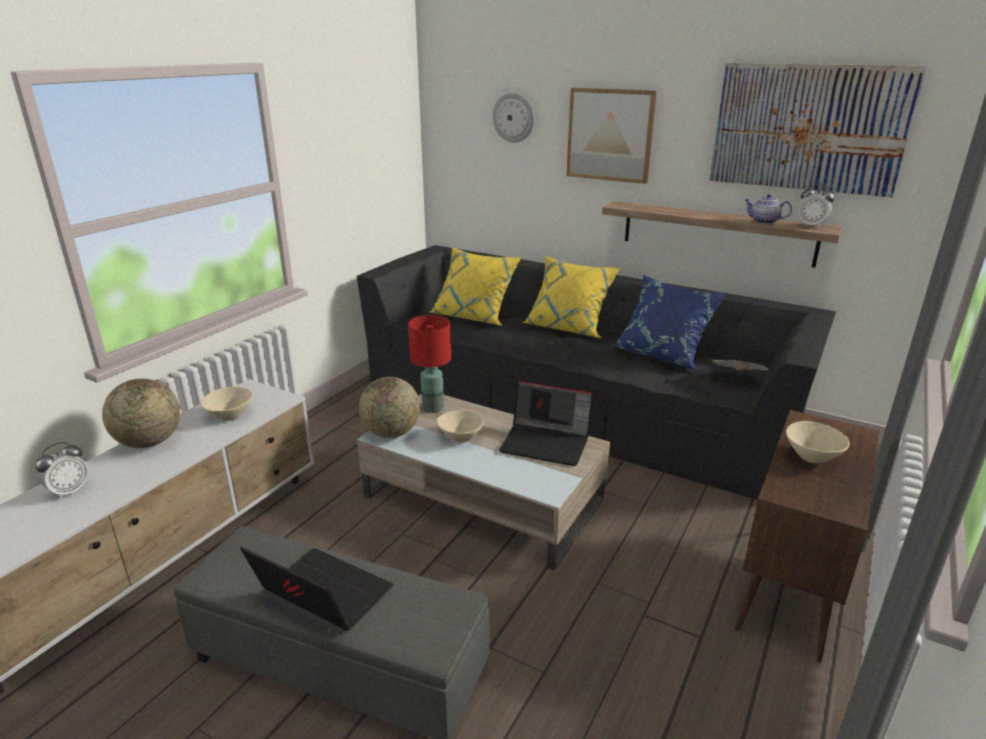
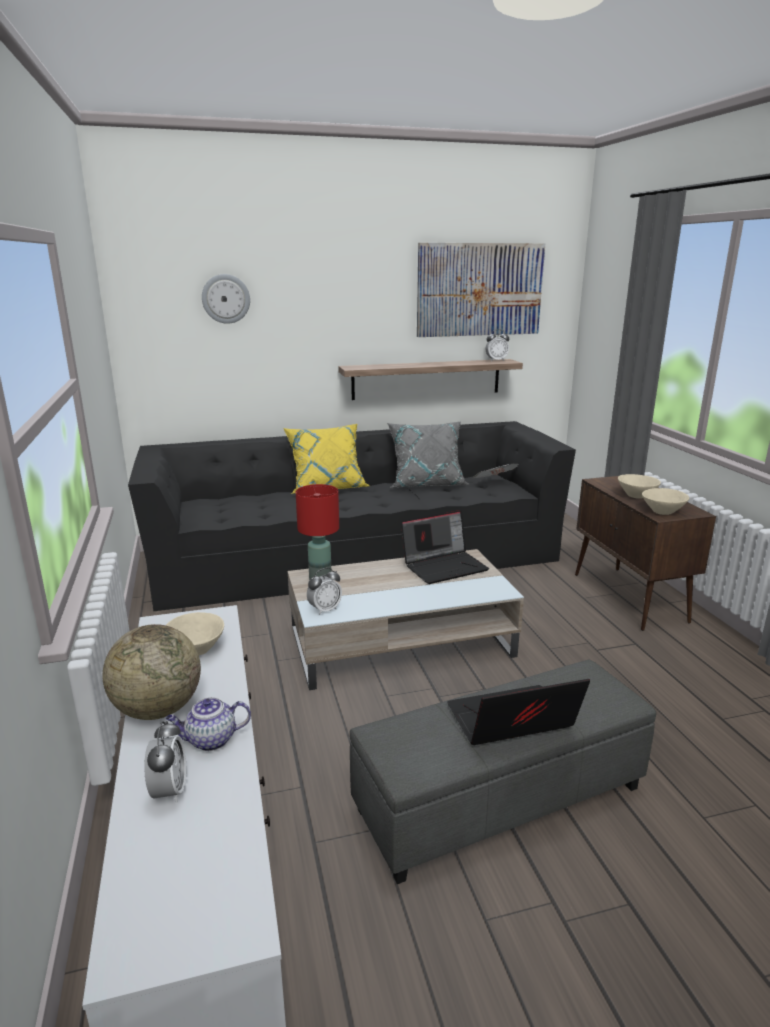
camera: 45 degrees left, 5 degrees down
globe [359,377,420,438] -> alarm clock [307,568,342,615]
yellow pillow [429,247,521,326] -> none
beige bowl [437,410,484,442] -> beige bowl moved to [642,488,689,515]
picture [566,88,656,184] -> none
blue pillow [611,274,727,371] -> grey pillow [387,421,470,488]
teapot [744,194,792,224] -> teapot moved to [166,697,251,751]

